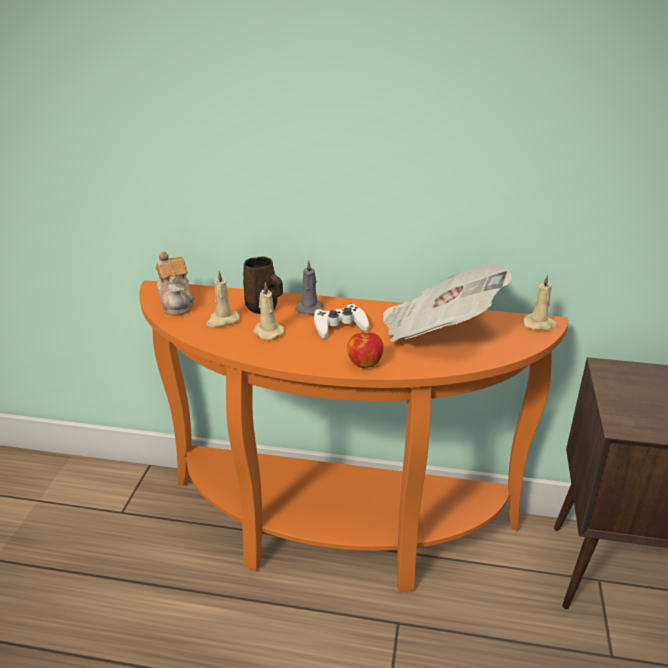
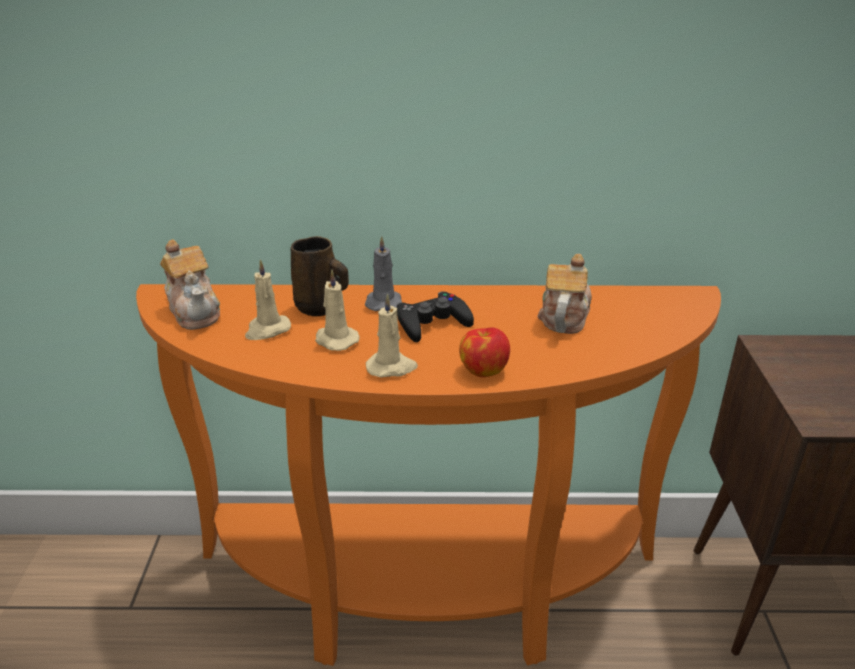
camera: 10 degrees left, 0 degrees up
white game controller [314,304,369,339] -> black game controller [397,291,474,342]
newspaper [383,264,512,342] -> teapot [537,254,592,334]
beige candle [523,274,558,330] -> beige candle moved to [366,294,418,378]

